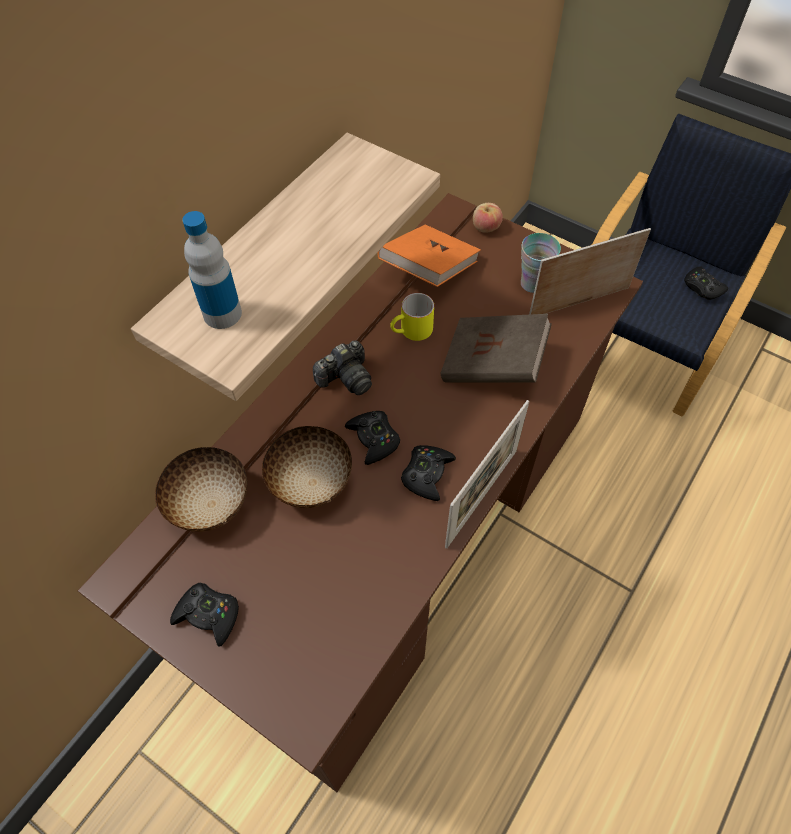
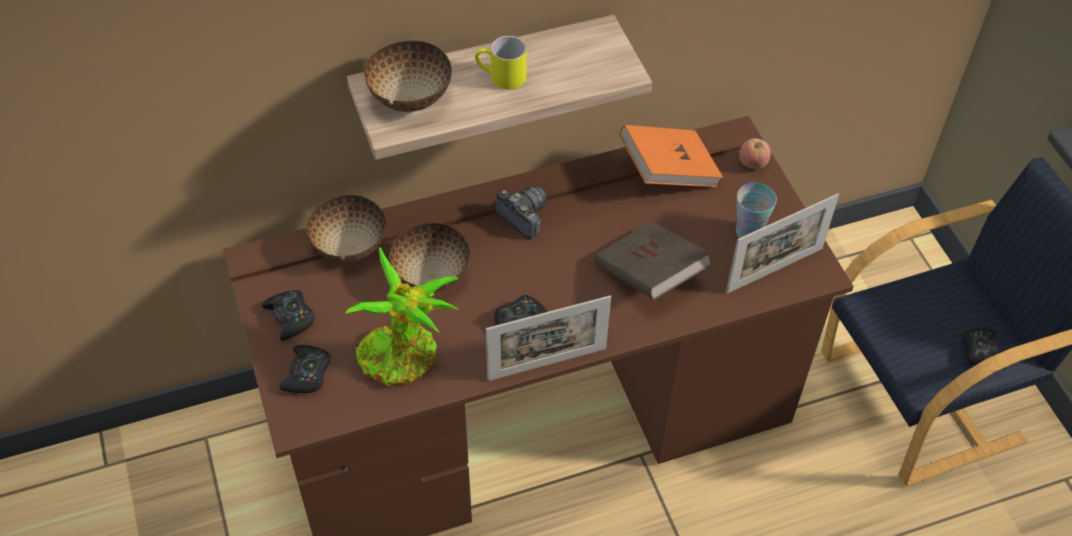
camera: 35 degrees right, 5 degrees down
bottle [182,211,242,329] -> bowl [364,40,452,112]
camera [313,340,372,395] -> camera turned 135 degrees counterclockwise [495,186,547,240]
black game controller [345,411,400,465] -> black game controller moved to [280,345,331,393]
yellow mug [390,293,434,341] -> yellow mug moved to [475,36,527,89]
picture frame [529,228,651,315] -> picture frame turned 135 degrees clockwise [726,193,839,294]
none -> potted plant [345,247,459,386]

